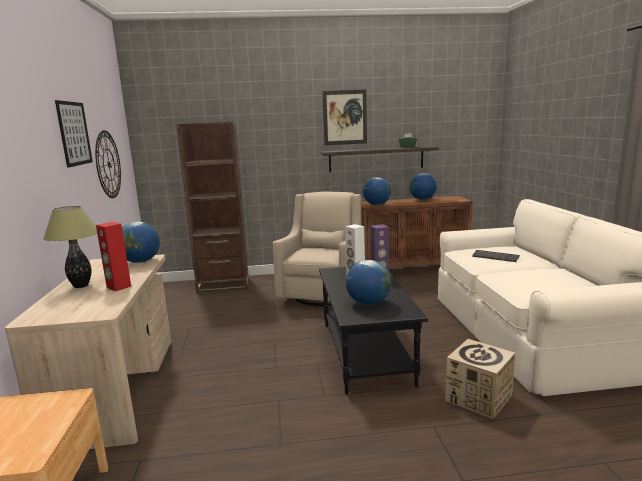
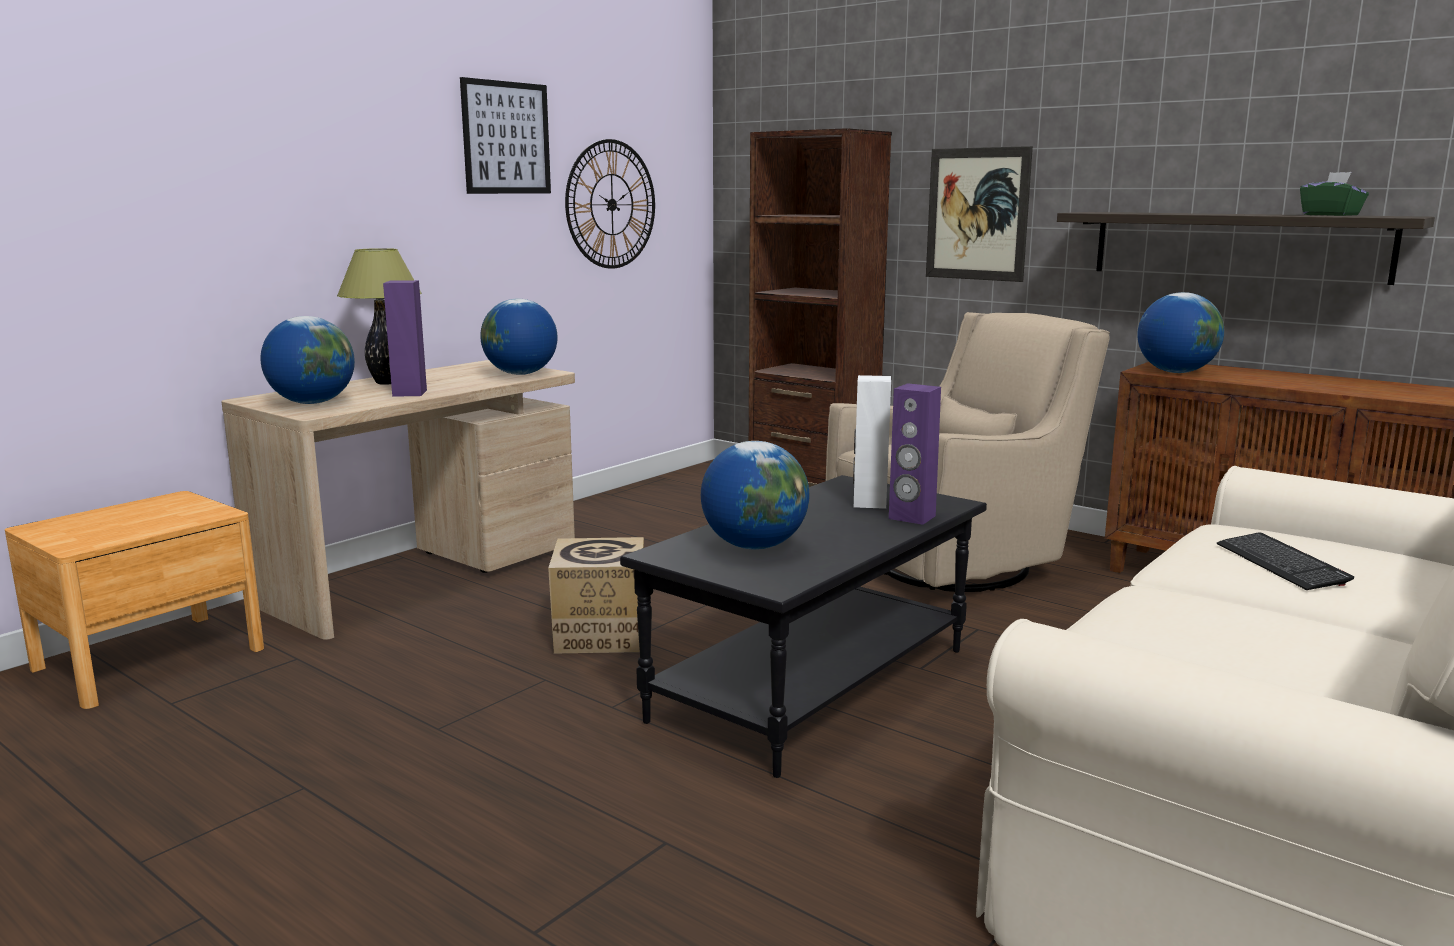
camera: 45 degrees right, 0 degrees up
red speaker [96,222,131,292] -> purple speaker [383,280,427,397]
picture [322,89,367,145] -> picture moved to [926,146,1033,282]
globe [409,173,437,200] -> globe moved to [260,316,355,404]
cardboard box [445,339,515,419] -> cardboard box moved to [548,537,644,654]

